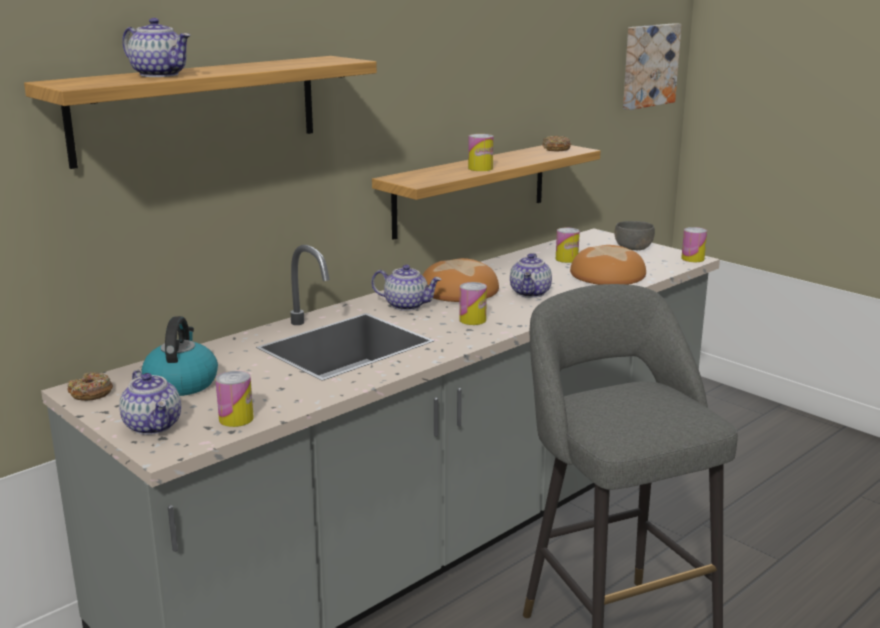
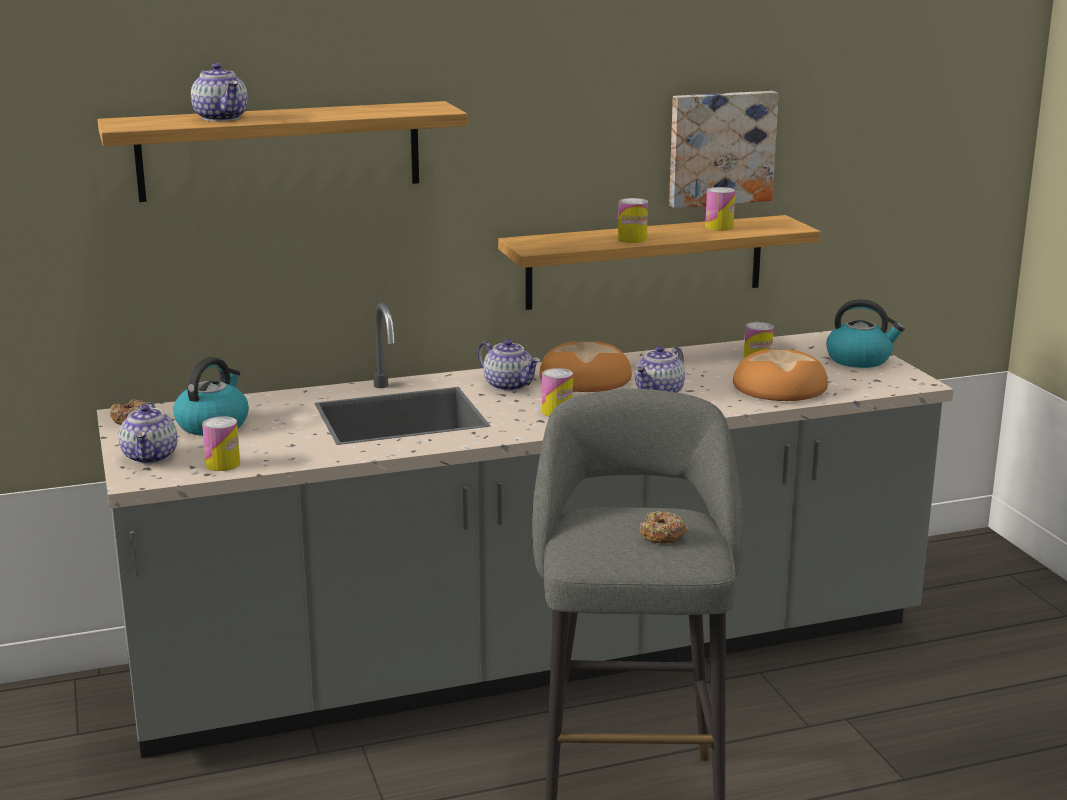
camera: 25 degrees right, 0 degrees up
donut [542,136,571,151] -> donut moved to [640,511,687,544]
grey bowl [615,221,655,250] -> kettle [826,299,905,368]
picture [623,23,682,110] -> picture moved to [669,91,779,208]
can [681,227,707,262] -> can moved to [705,187,735,230]

